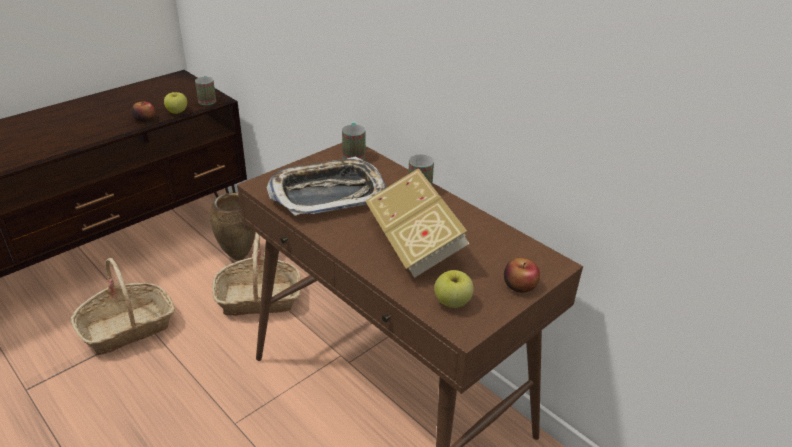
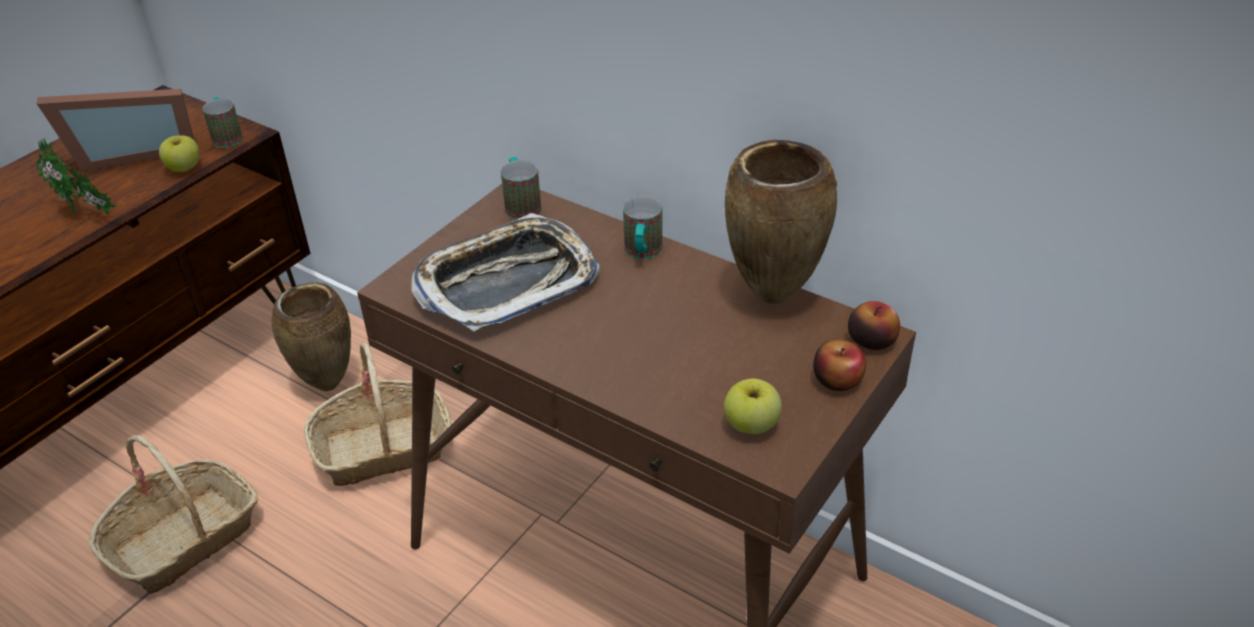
camera: 10 degrees left, 5 degrees up
apple [131,101,155,122] -> apple moved to [848,301,900,350]
book [366,168,470,278] -> none
none -> picture frame [37,89,195,171]
none -> potted plant [37,138,117,215]
none -> brown vase [725,140,837,305]

